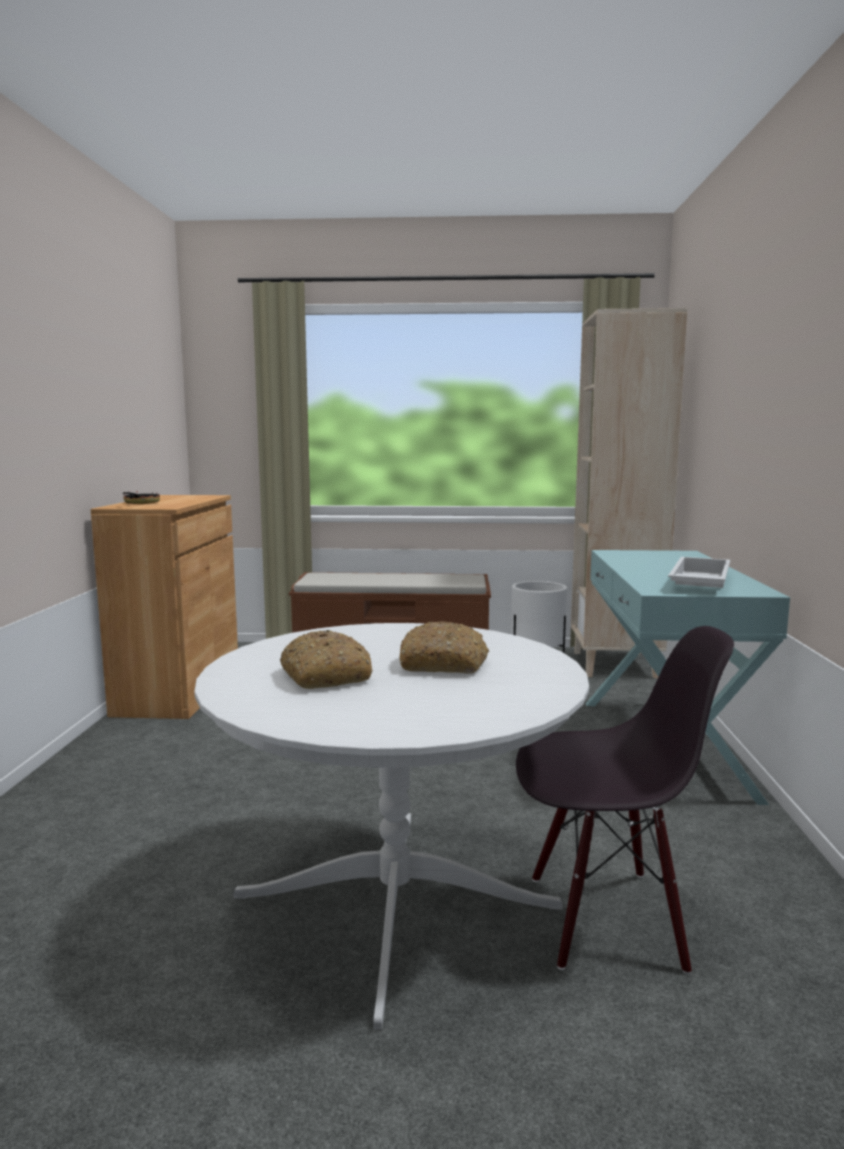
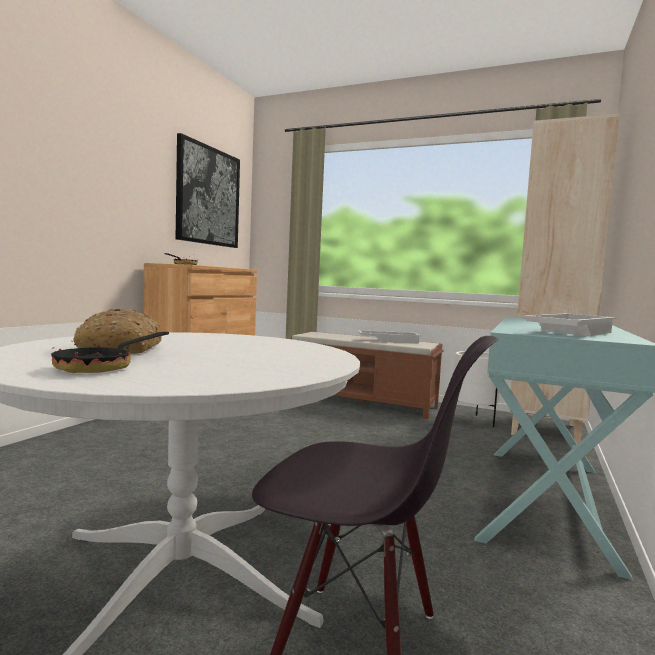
camera: 20 degrees right, 5 degrees down
bread [400,621,489,674] -> none
none -> frying pan [51,332,169,373]
none -> picture [176,133,240,248]
none -> white tray [358,330,421,344]

